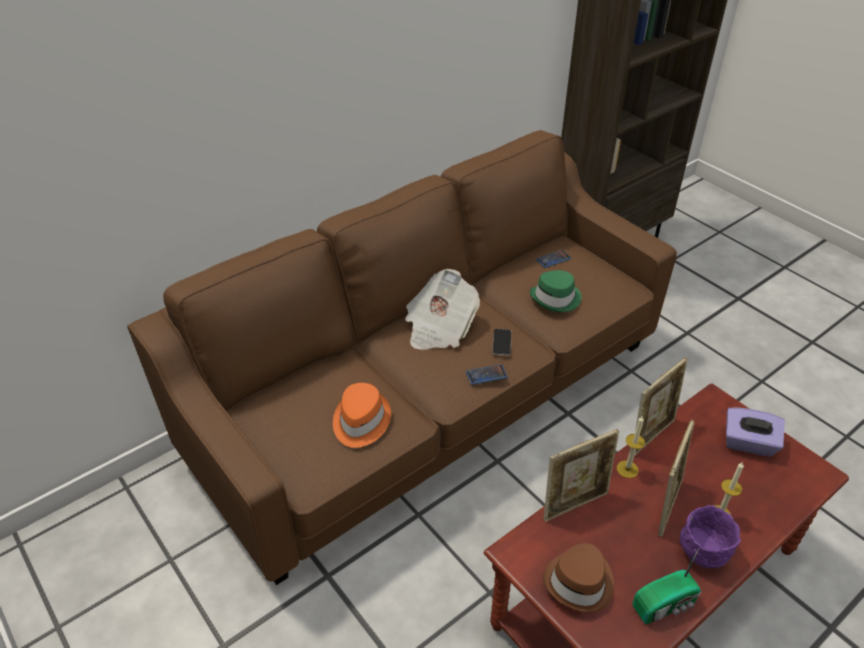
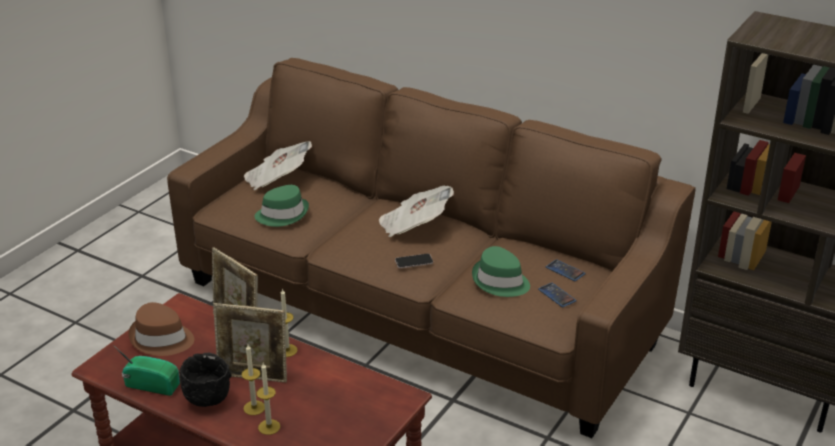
camera: 70 degrees right, 10 degrees down
orange hat [333,383,391,448] -> green hat [255,185,309,227]
phone [466,364,508,385] -> phone moved to [538,283,577,307]
radio [632,548,701,624] -> radio turned 150 degrees clockwise [113,345,180,396]
picture frame [634,358,688,456] -> none
purple bowl [680,505,741,568] -> black bowl [179,352,232,407]
purple tissue box [726,408,785,457] -> none
none -> newspaper [244,141,312,190]
none -> candle [256,363,280,435]

